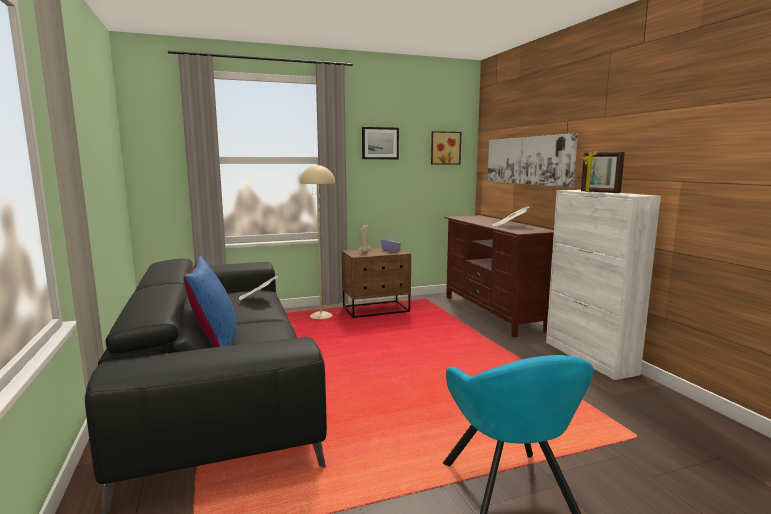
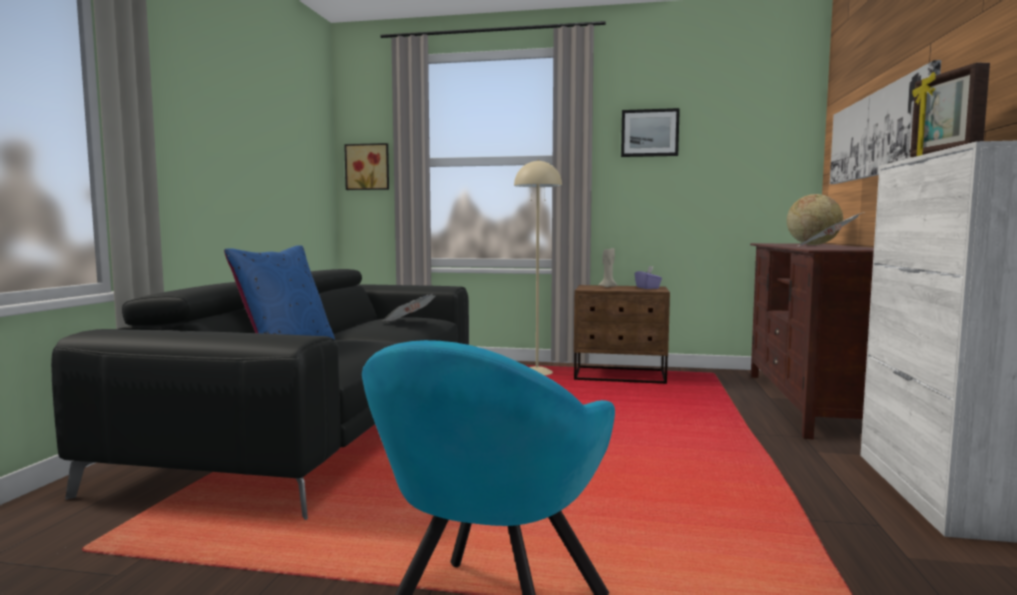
camera: 30 degrees right, 5 degrees down
picture [431,131,461,165] -> picture moved to [344,143,389,190]
none -> globe [787,194,843,245]

